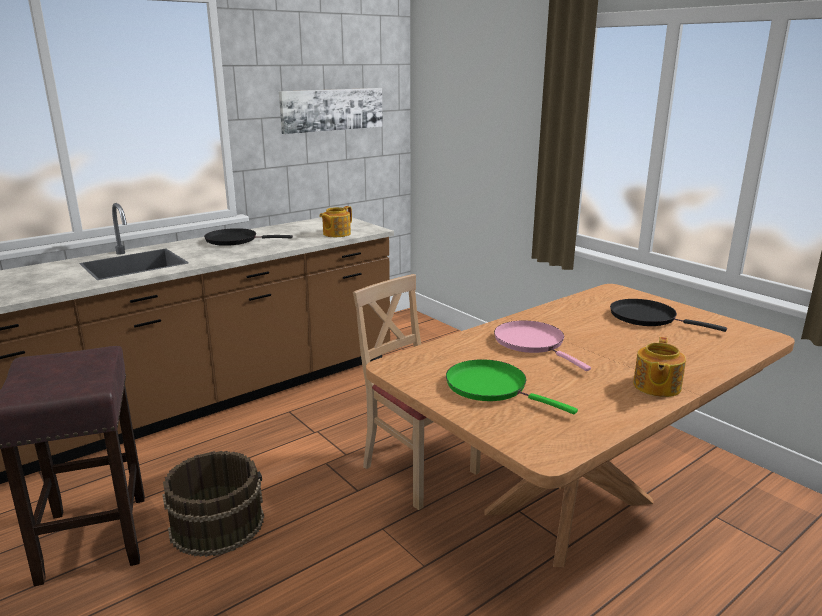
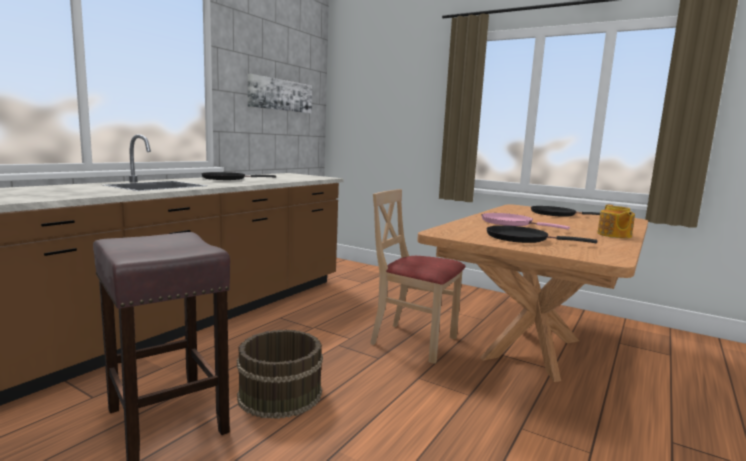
camera: 20 degrees left, 10 degrees down
teapot [319,206,352,237] -> none
green frying pan [446,359,578,414] -> black frying pan [486,225,597,243]

